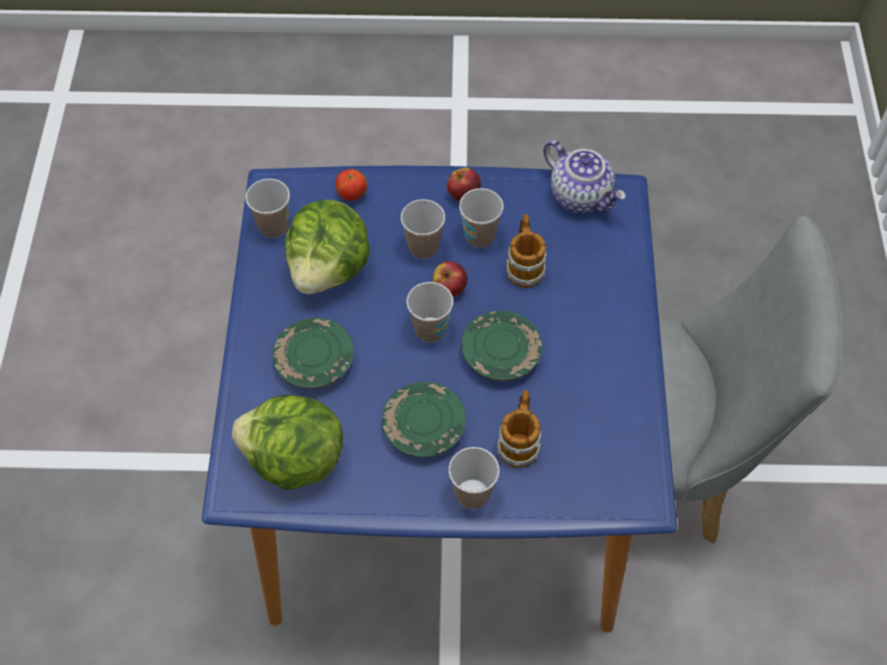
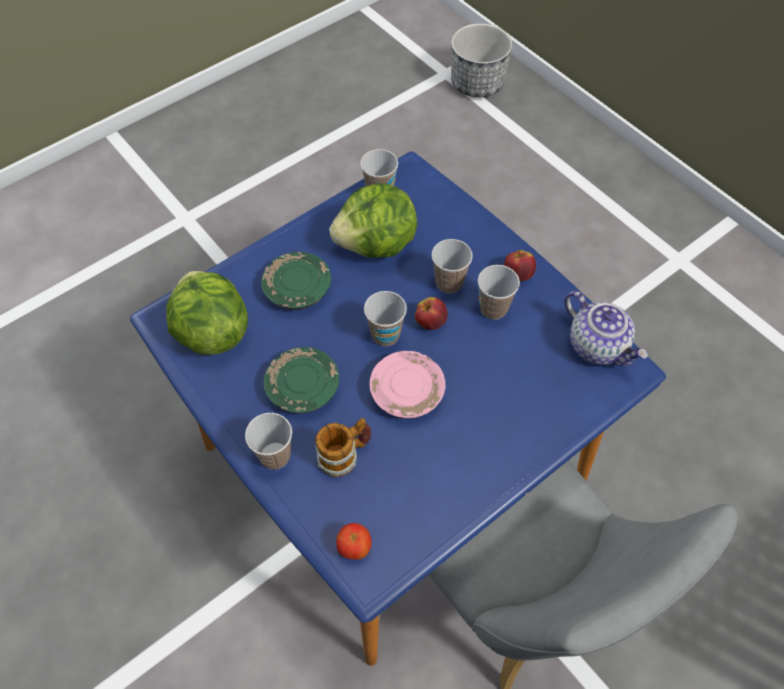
camera: 50 degrees right, 0 degrees up
apple [335,169,367,201] -> apple moved to [336,523,371,560]
green plate [461,311,542,381] -> pink plate [369,351,445,419]
mug [506,214,546,288] -> none
teapot [543,140,626,213] -> teapot turned 45 degrees counterclockwise [564,291,648,366]
none -> planter [451,23,512,98]

